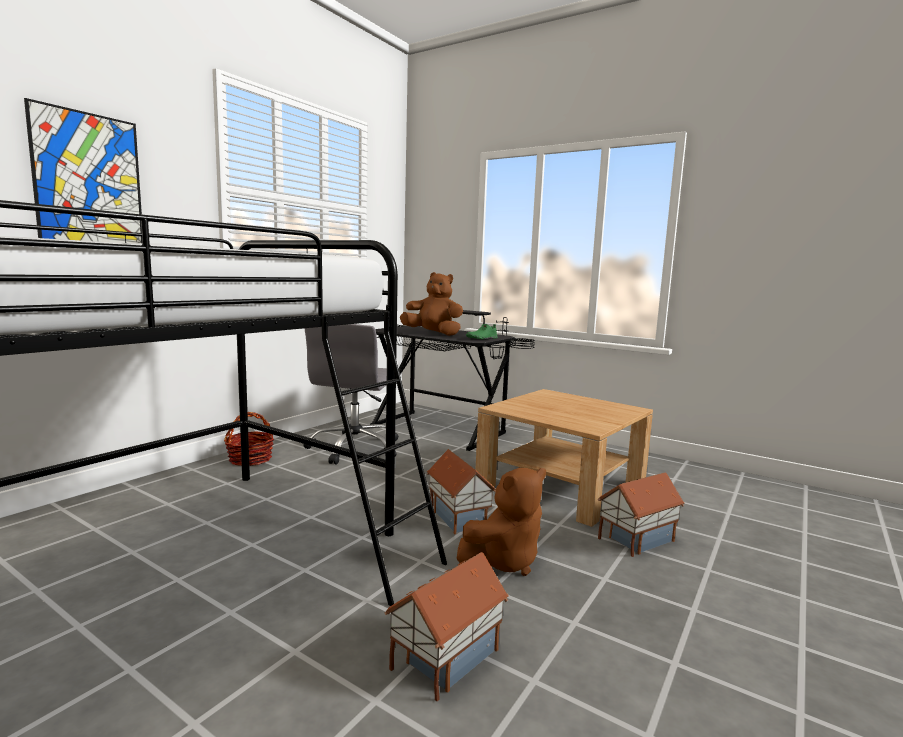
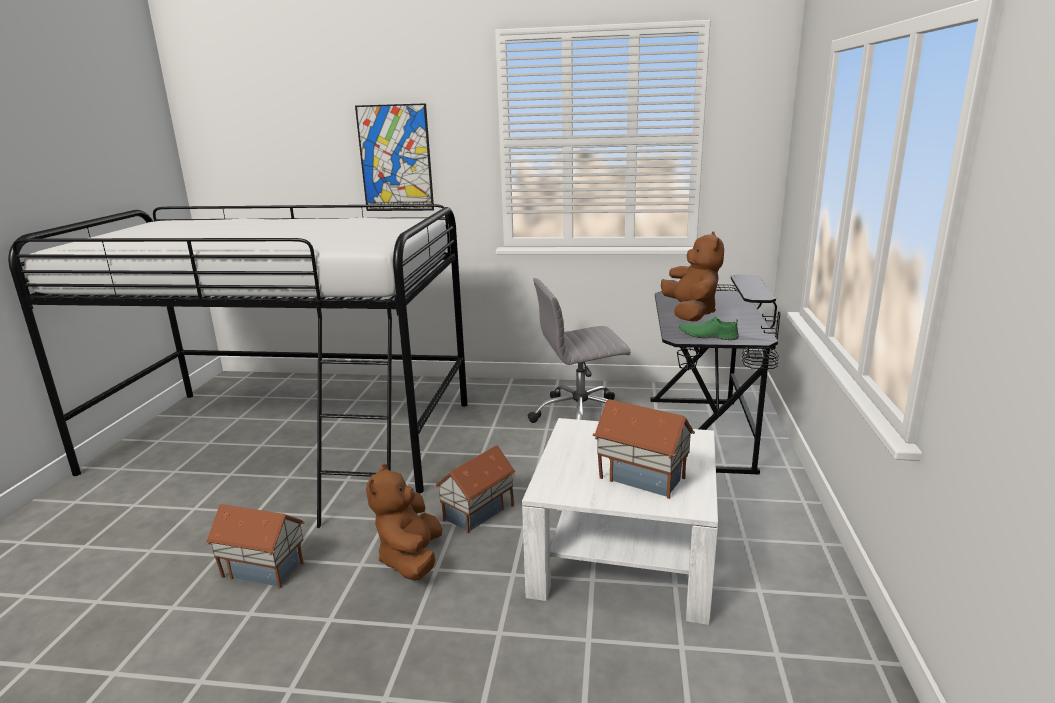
camera: 65 degrees right, 10 degrees up
basket [224,412,274,466] -> none
brown plush toy [457,468,546,576] -> brown plush toy turned 60 degrees clockwise [366,463,443,581]
brown coffee table [476,389,653,527] -> white coffee table [522,418,718,625]
toy house [598,472,685,557] -> toy house moved to [593,399,695,499]

